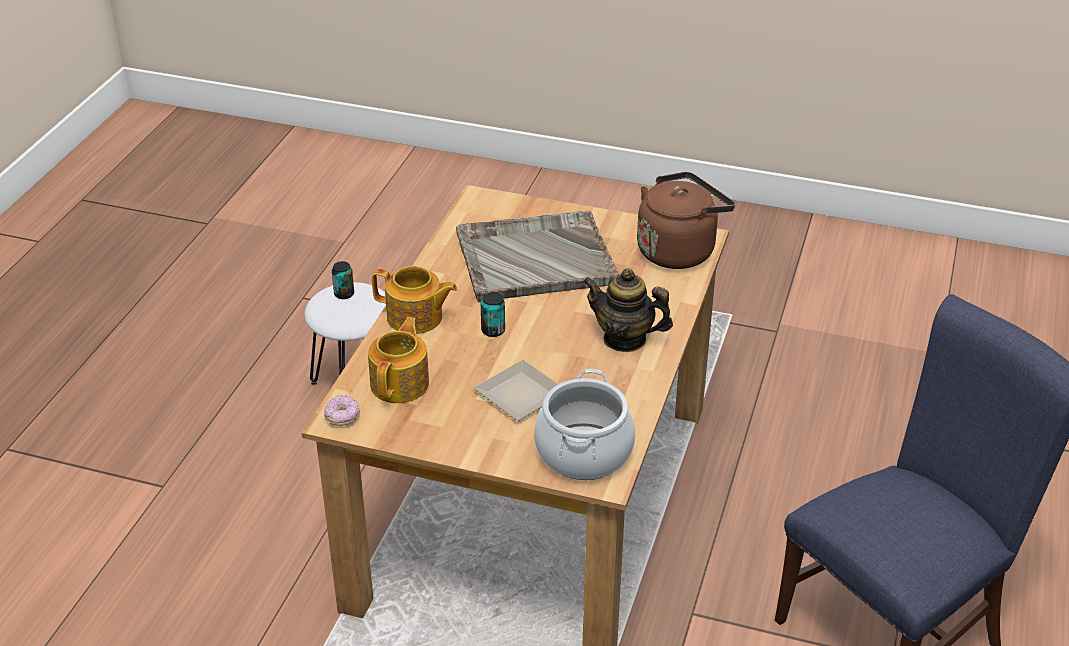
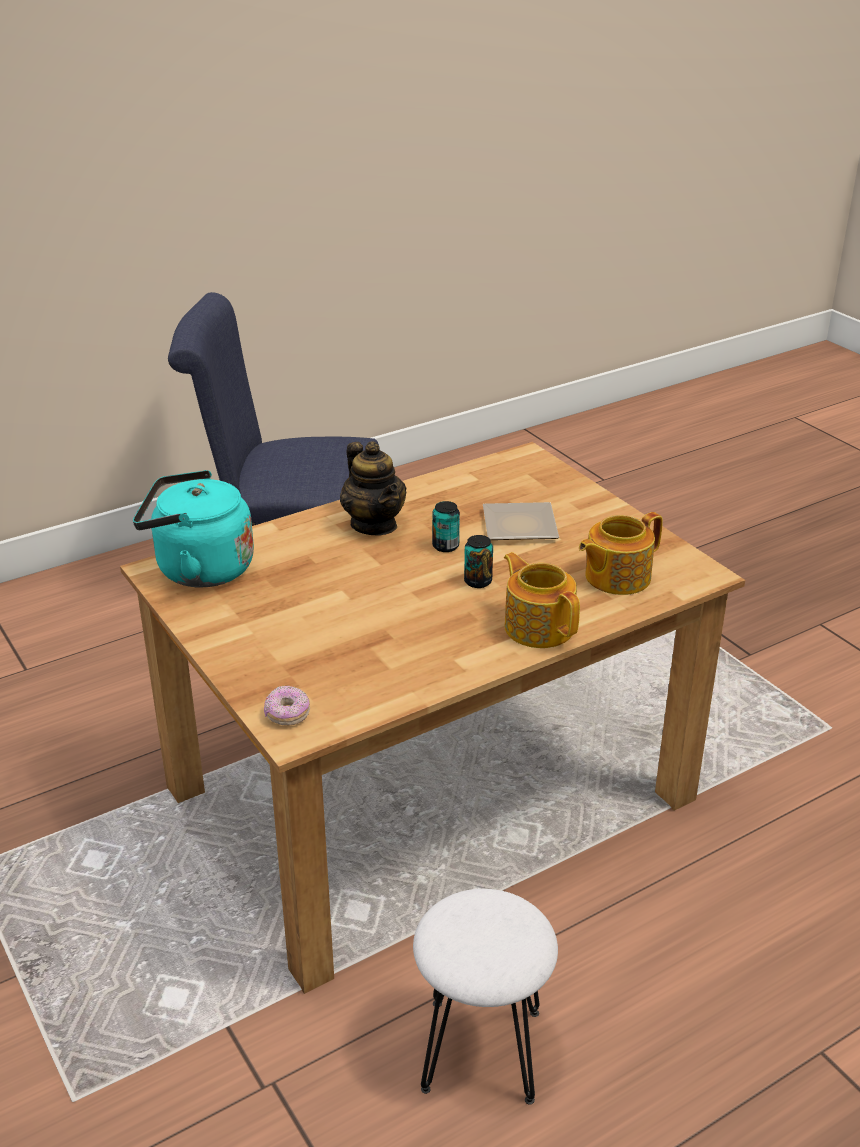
camera: 140 degrees left, 5 degrees down
donut [324,395,360,426] -> donut moved to [264,685,310,726]
can [332,261,354,299] -> can moved to [432,501,460,552]
grey tray [456,211,619,302] -> none
cooking pot [534,369,635,480] -> none
brown kettle [637,172,735,269] -> turquoise kettle [133,470,254,587]

